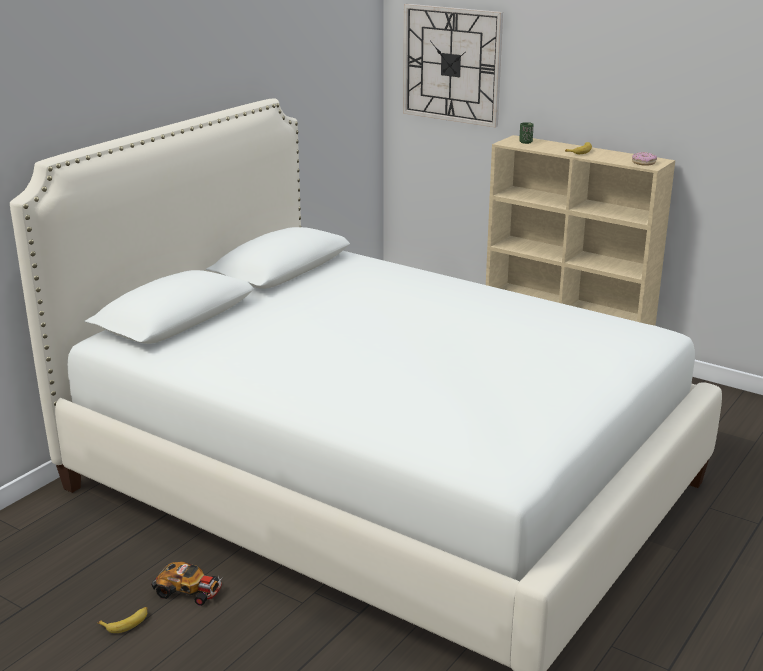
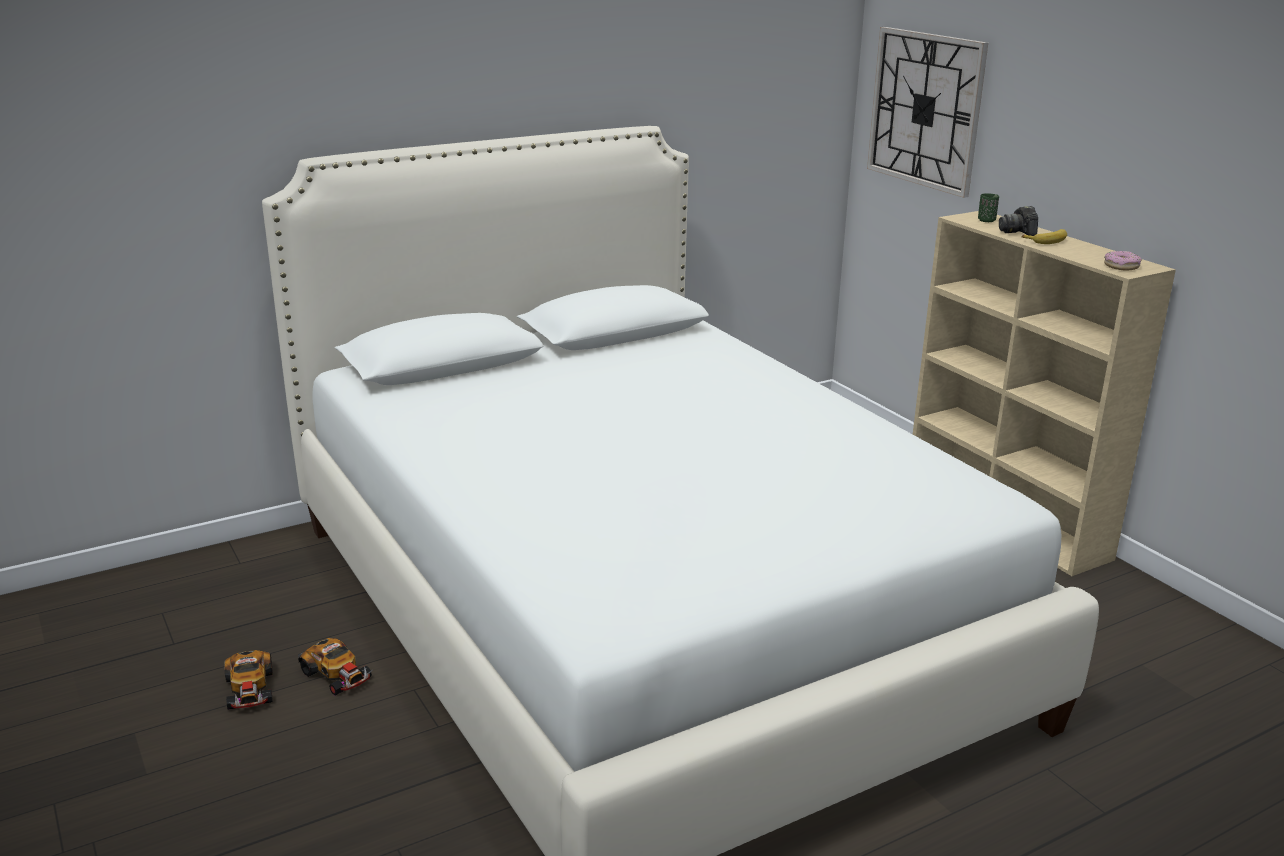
camera: 25 degrees right, 0 degrees up
banana [98,607,148,633] -> toy car [224,650,273,710]
none -> camera [999,206,1038,236]

